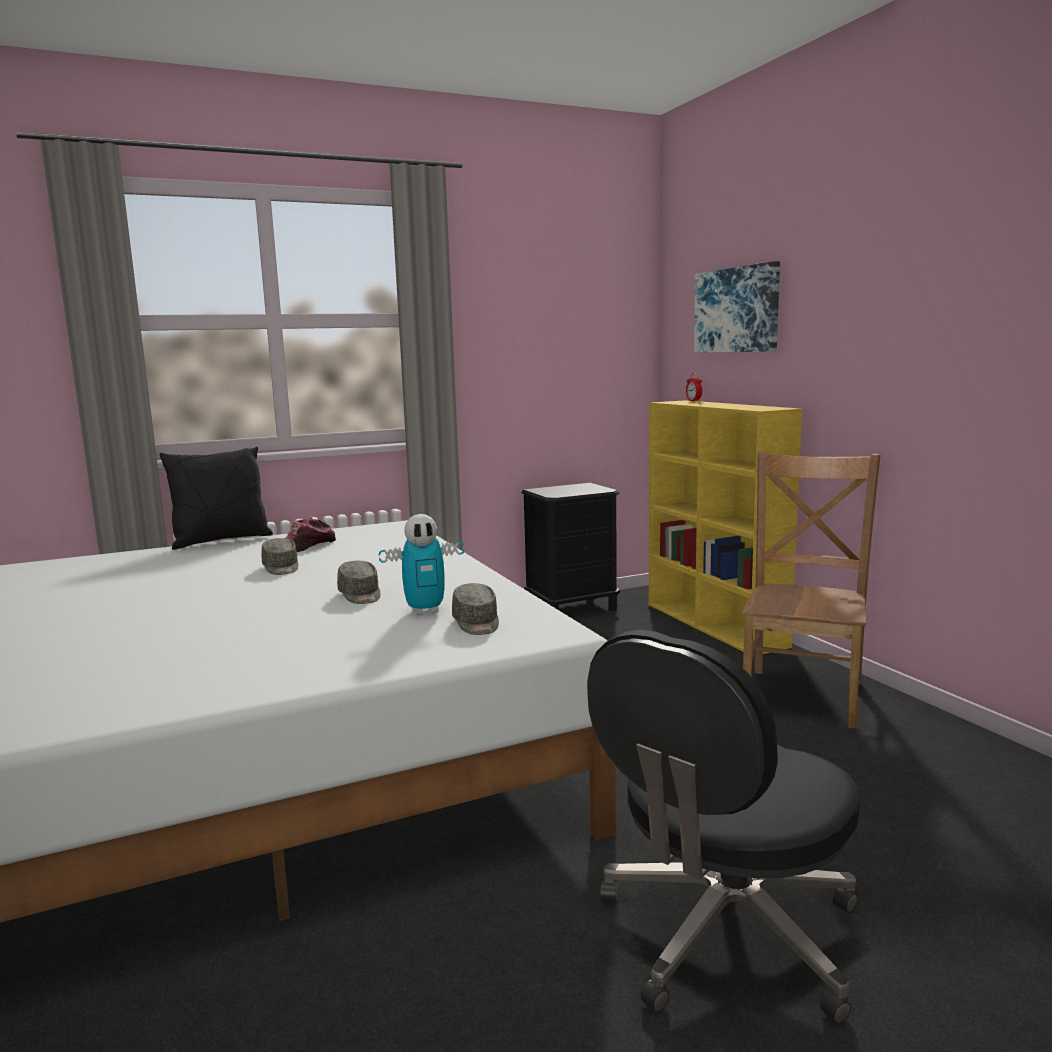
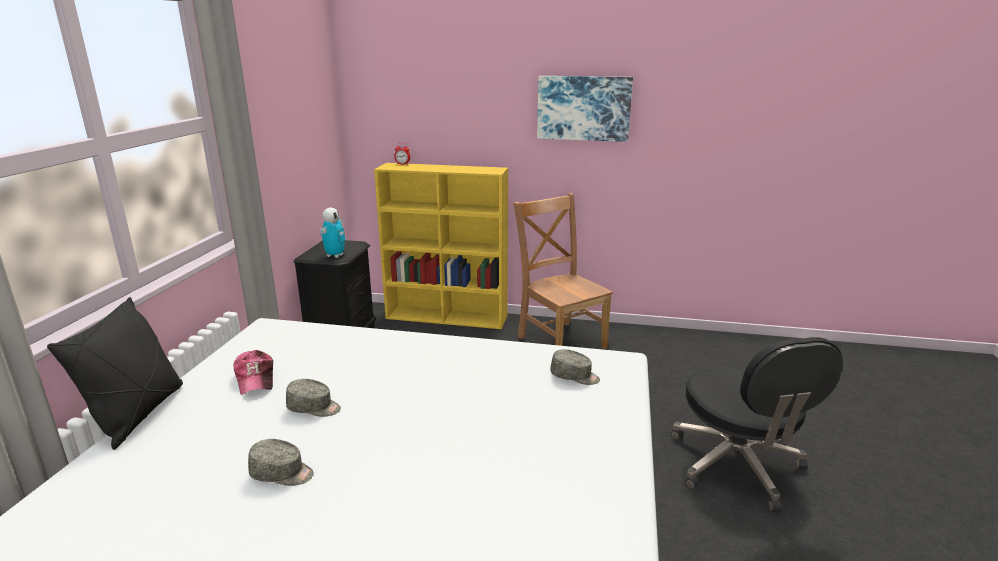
camera: 55 degrees left, 10 degrees up
grey cap [337,561,380,604] -> grey cap moved to [248,439,314,486]
toy robot [379,514,465,615] -> toy robot moved to [320,208,346,258]
picture [694,261,780,353] -> picture moved to [537,76,633,142]

